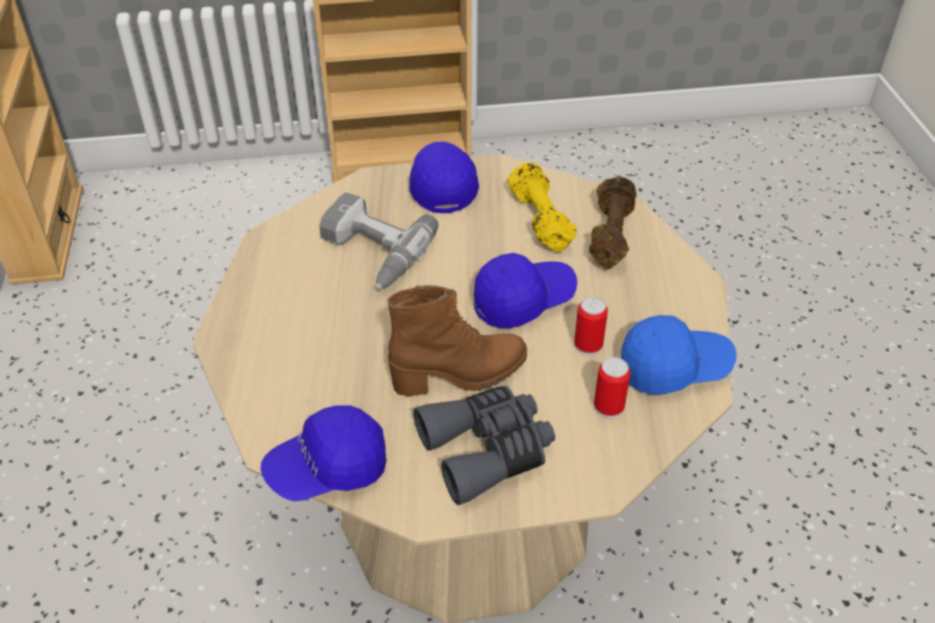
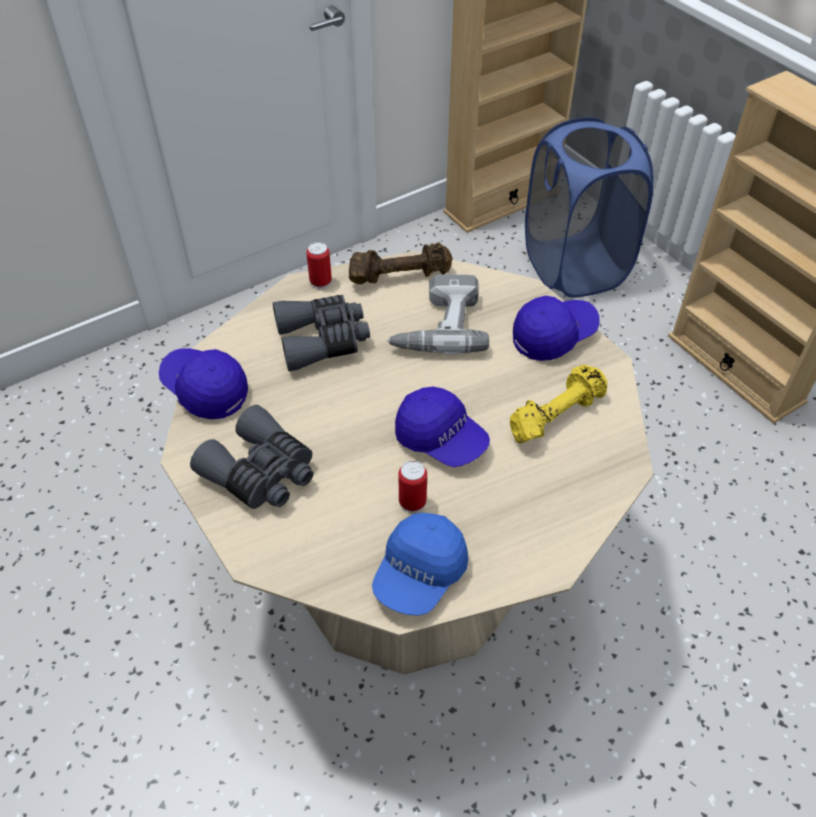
camera: 65 degrees right, 5 degrees up
brown boot [387,285,527,396] -> none
brown dumbbell [589,177,637,269] -> brown dumbbell moved to [349,242,453,284]
can [594,357,630,418] -> can moved to [306,242,332,289]
blue cap [621,315,737,394] -> blue cap turned 60 degrees clockwise [372,513,468,616]
none -> grey binoculars [273,295,370,371]
none -> blue laundry basket [525,117,654,298]

